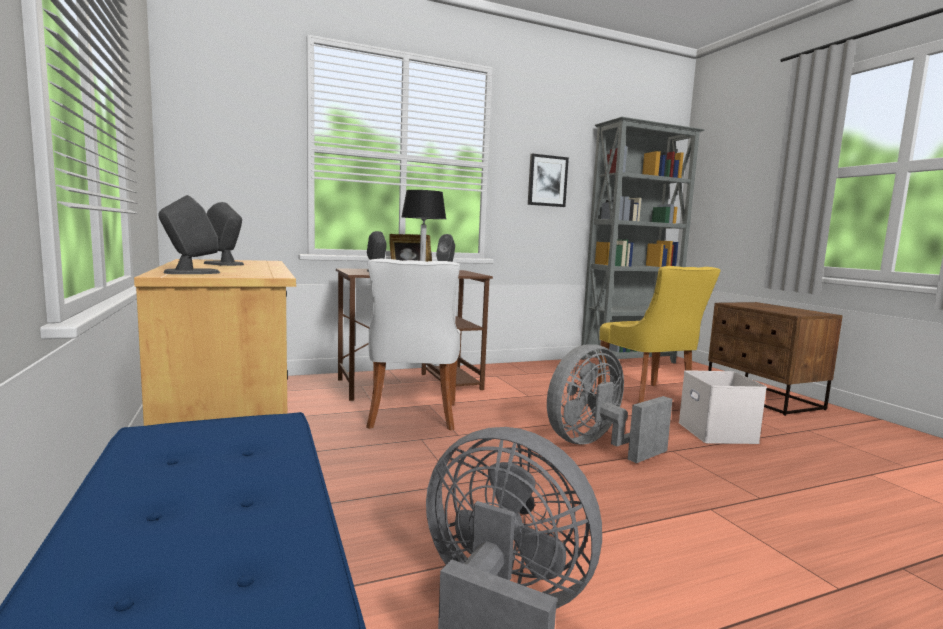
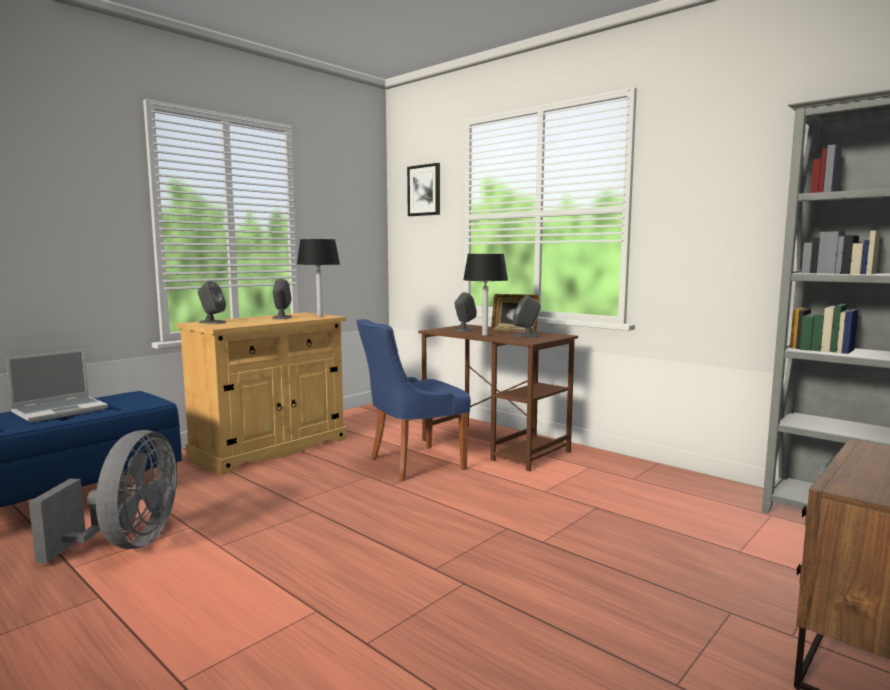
camera: 65 degrees right, 0 degrees up
white chair [366,259,460,430] -> blue chair [356,319,471,481]
picture [528,153,569,207] -> picture moved to [407,163,440,216]
grey fan [547,344,673,463] -> none
yellow chair [598,266,721,403] -> none
white storage box [678,370,767,444] -> none
none -> laptop [6,349,108,423]
none -> black table lamp [297,239,340,317]

